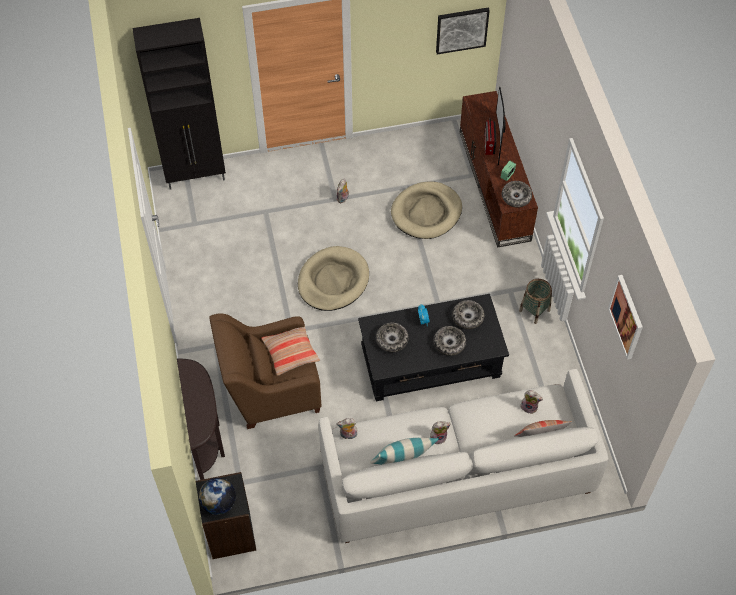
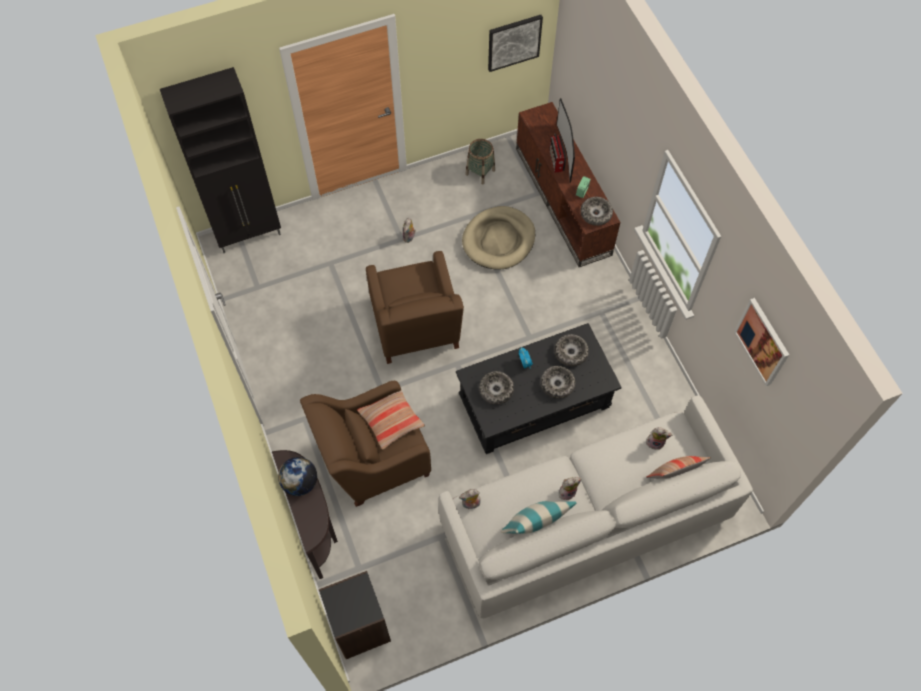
camera: 10 degrees left, 5 degrees up
globe [199,478,236,515] -> globe moved to [278,457,317,496]
beige dog bed [298,246,369,311] -> brown armchair [366,251,464,364]
basket [519,279,552,324] -> basket moved to [465,139,495,185]

